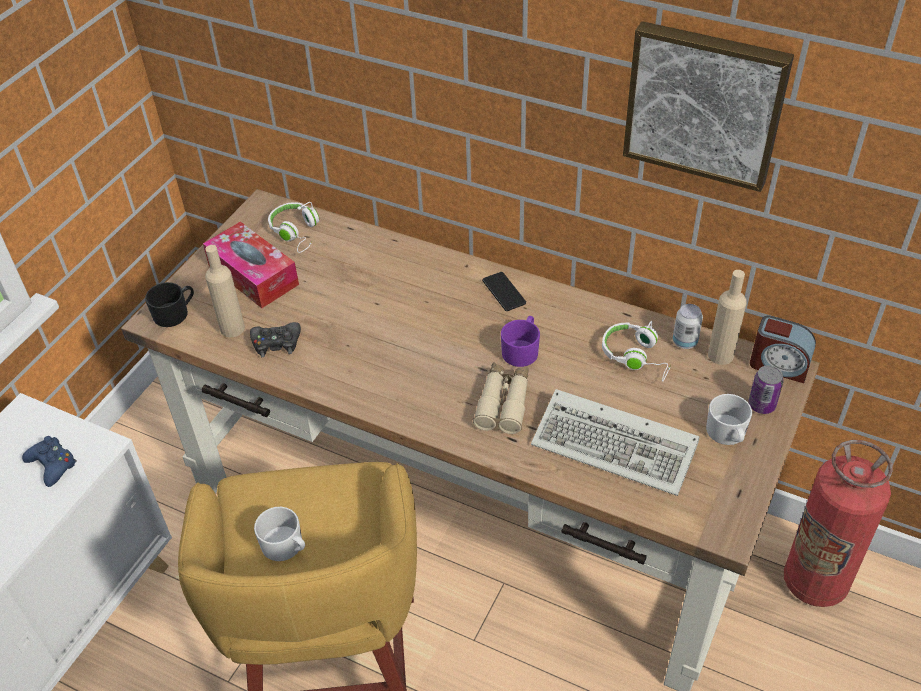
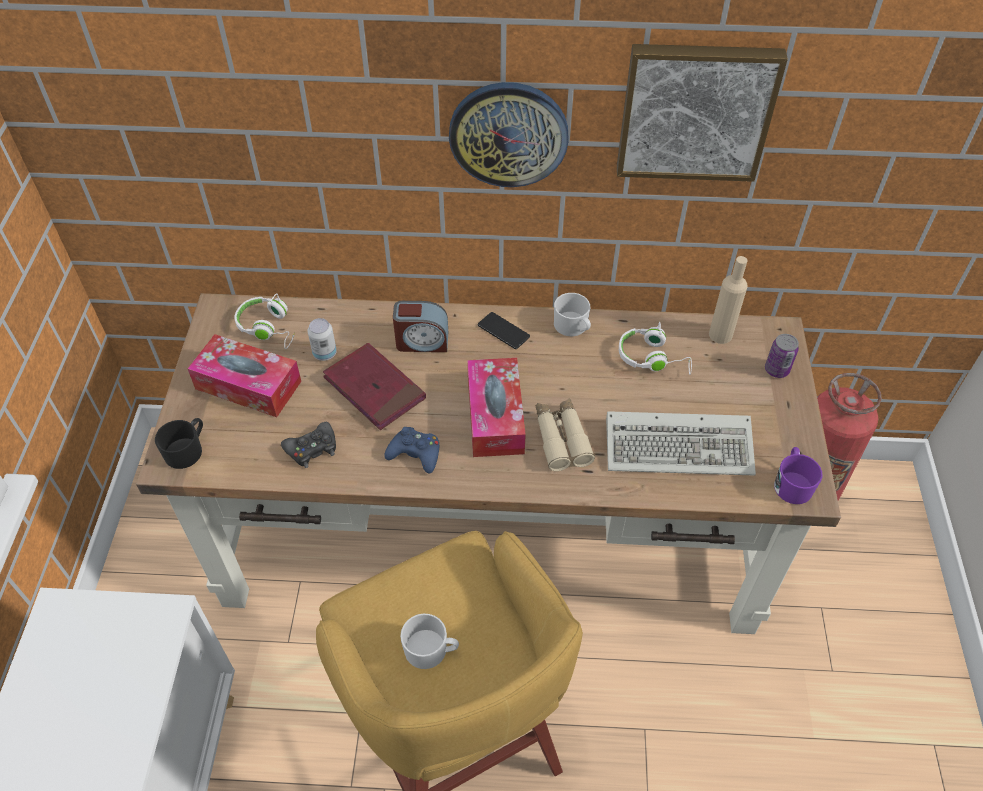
camera: 25 degrees left, 5 degrees up
blue game controller [22,436,77,487] -> blue game controller moved to [384,427,439,474]
beige bottle [205,245,245,337] -> none
purple mug [501,316,540,367] -> purple mug moved to [774,447,823,504]
can [673,304,703,349] -> can moved to [308,318,337,361]
white mug [706,394,752,445] -> white mug moved to [554,293,591,336]
alarm clock [750,316,816,383] -> alarm clock moved to [393,301,448,352]
none -> red book [323,343,426,430]
none -> wall clock [449,82,568,187]
none -> tissue box [467,358,526,457]

